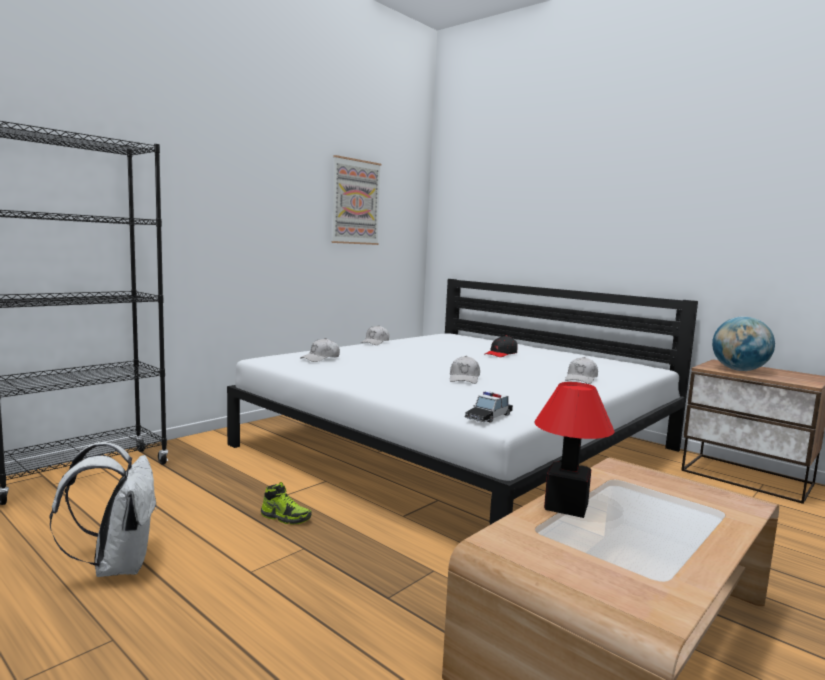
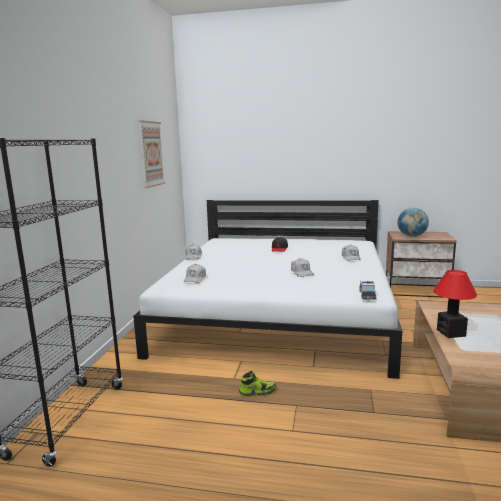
camera: 30 degrees left, 5 degrees up
white backpack [49,442,158,577] -> none

